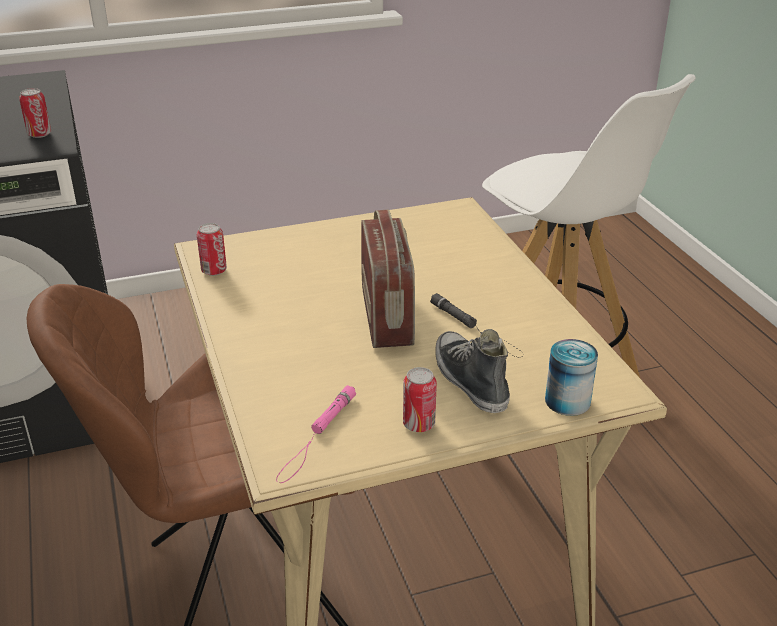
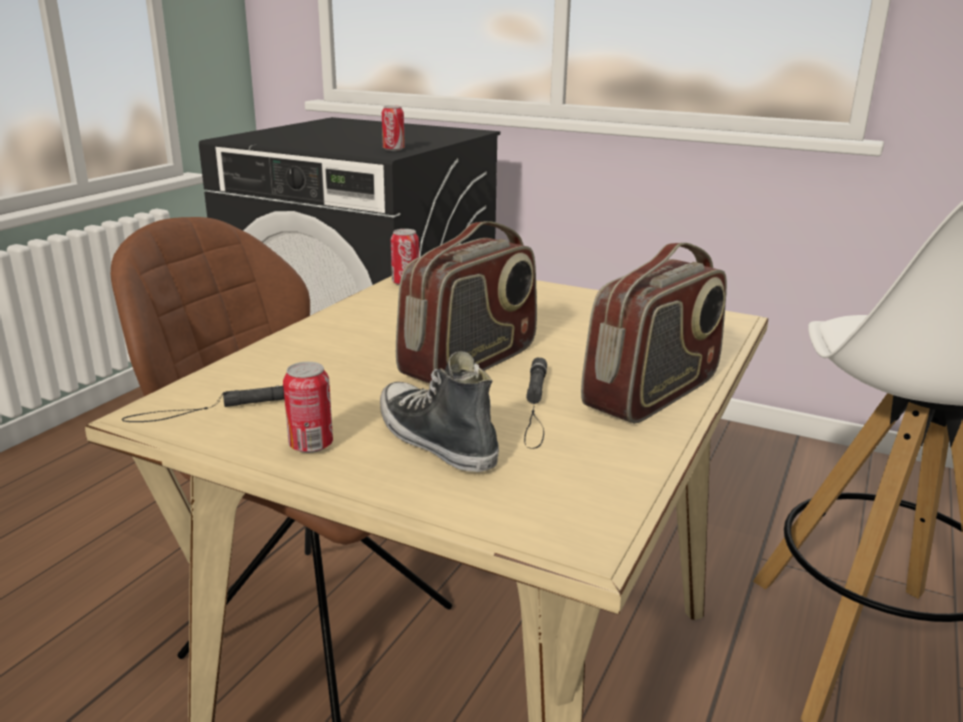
camera: 45 degrees right, 10 degrees down
pink flashlight [276,385,356,483] -> black flashlight [122,385,285,422]
shoe [435,329,510,413] -> shoe turned 60 degrees counterclockwise [380,351,499,472]
can [545,339,598,416] -> none
none -> radio [581,243,727,424]

